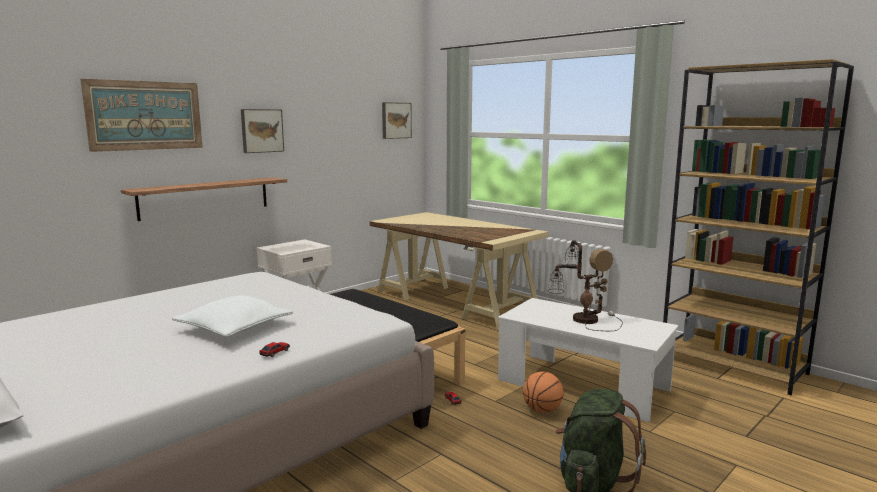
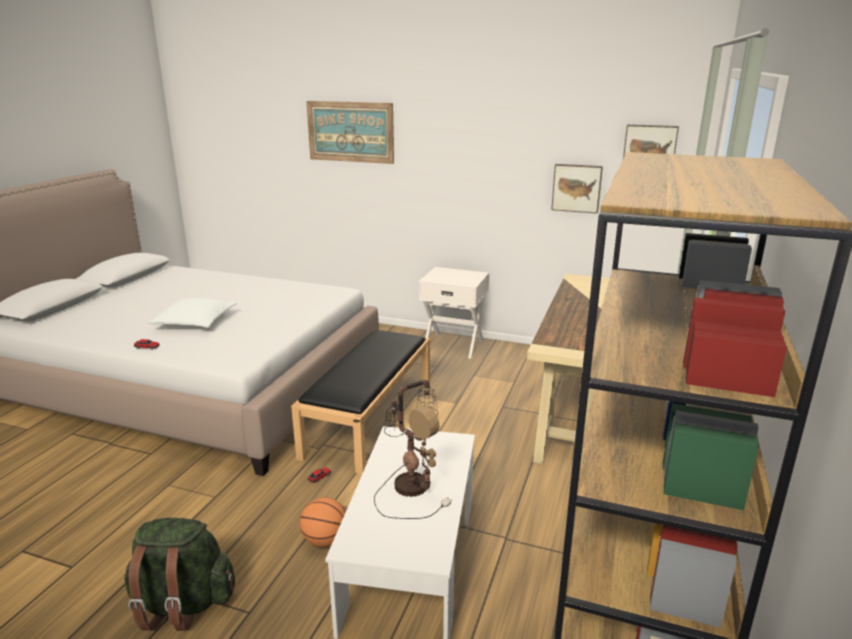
camera: 65 degrees right, 10 degrees up
shelf [121,177,287,221] -> none
picture [241,109,284,153] -> picture moved to [551,164,603,214]

